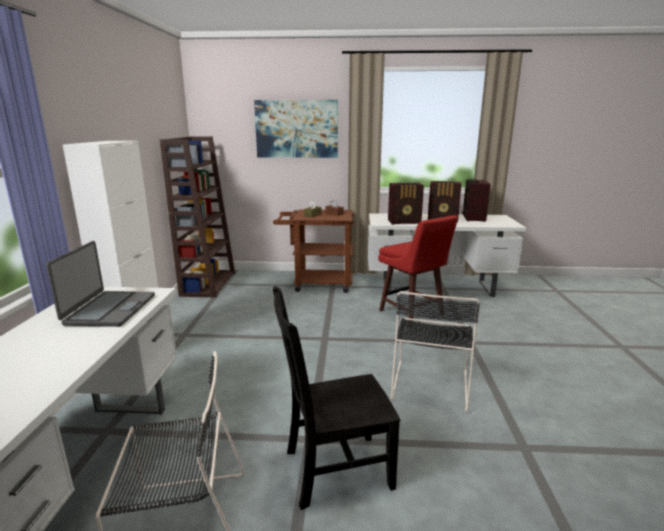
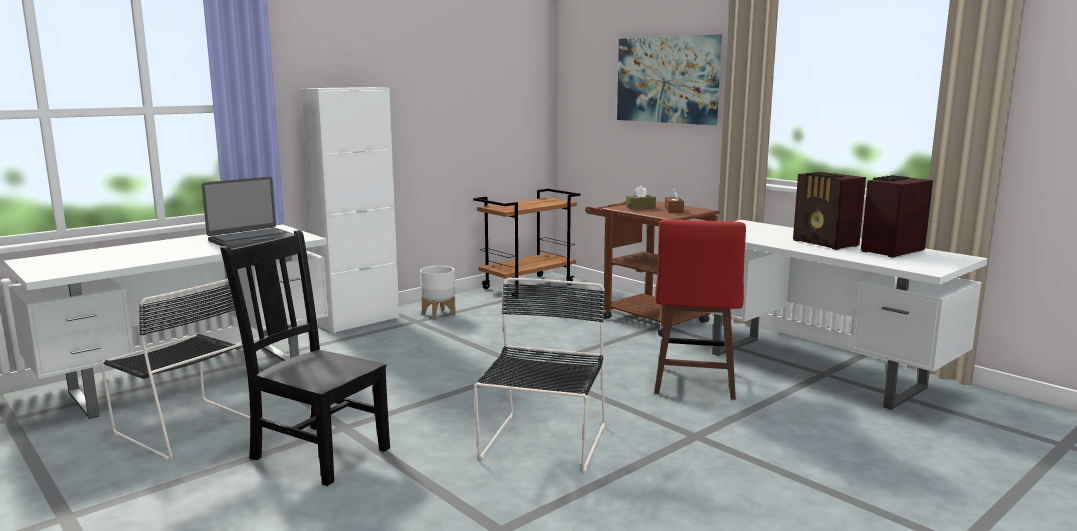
camera: 45 degrees right, 5 degrees down
brown bookcase [160,137,235,297] -> brown cart [473,189,580,298]
radio [388,183,424,224] -> none
black chair [391,291,480,412] -> black chair turned 135 degrees clockwise [474,278,605,473]
none -> white planter [420,266,456,320]

